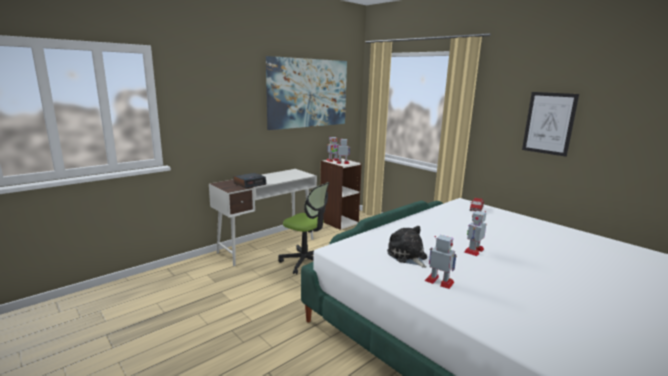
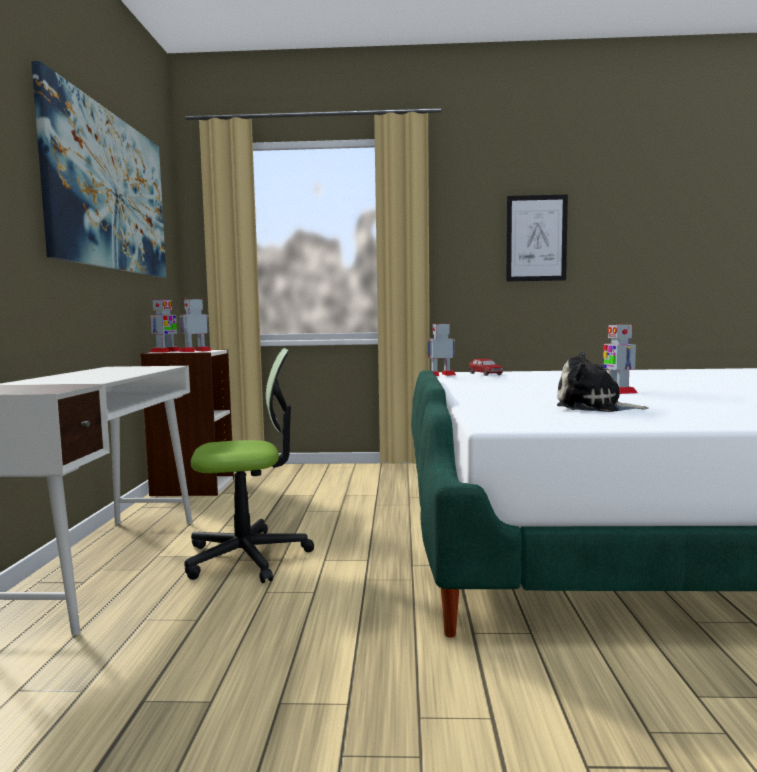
camera: 45 degrees left, 10 degrees down
alarm clock [233,173,267,188] -> none
toy robot [425,235,457,289] -> toy robot moved to [427,323,456,376]

